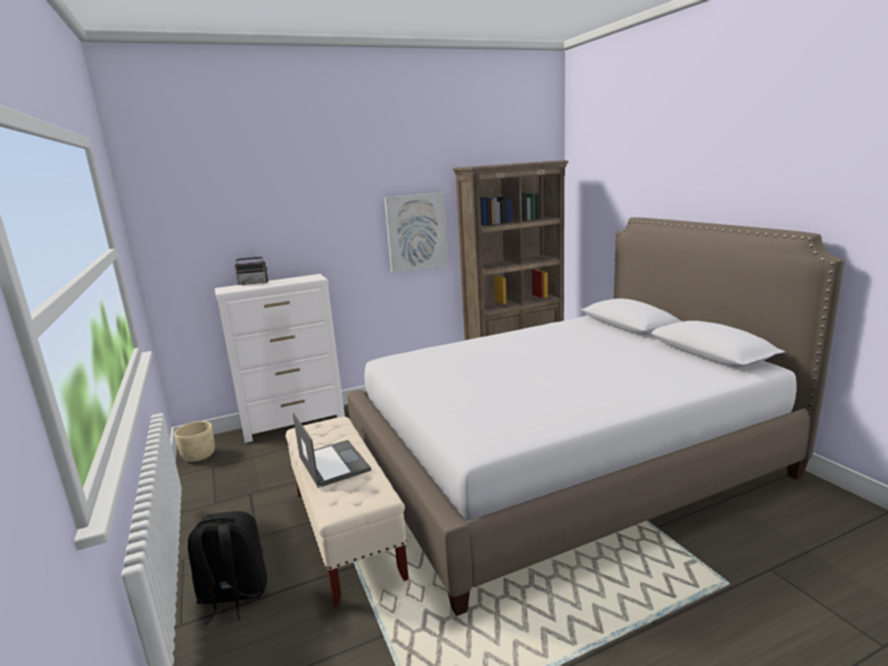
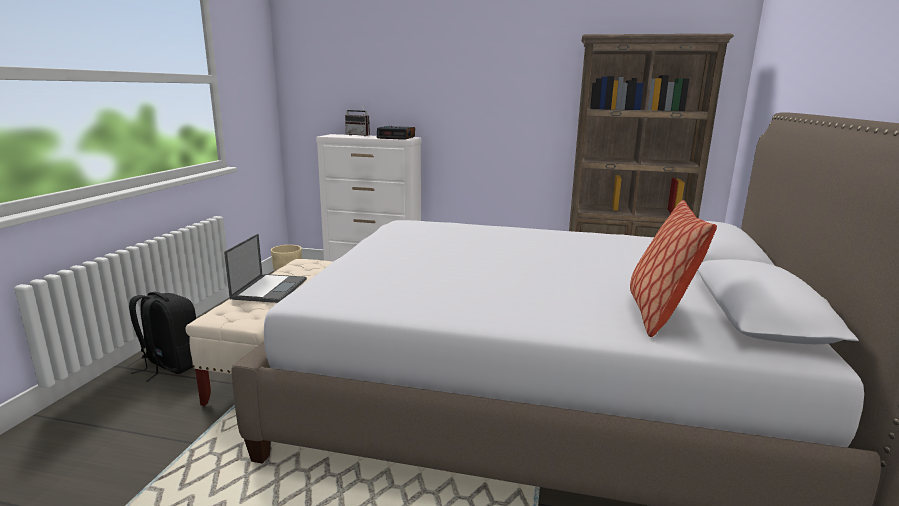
camera: 35 degrees right, 0 degrees up
picture [384,193,448,273] -> none
none -> alarm clock [377,126,415,140]
none -> pillow [630,200,717,337]

